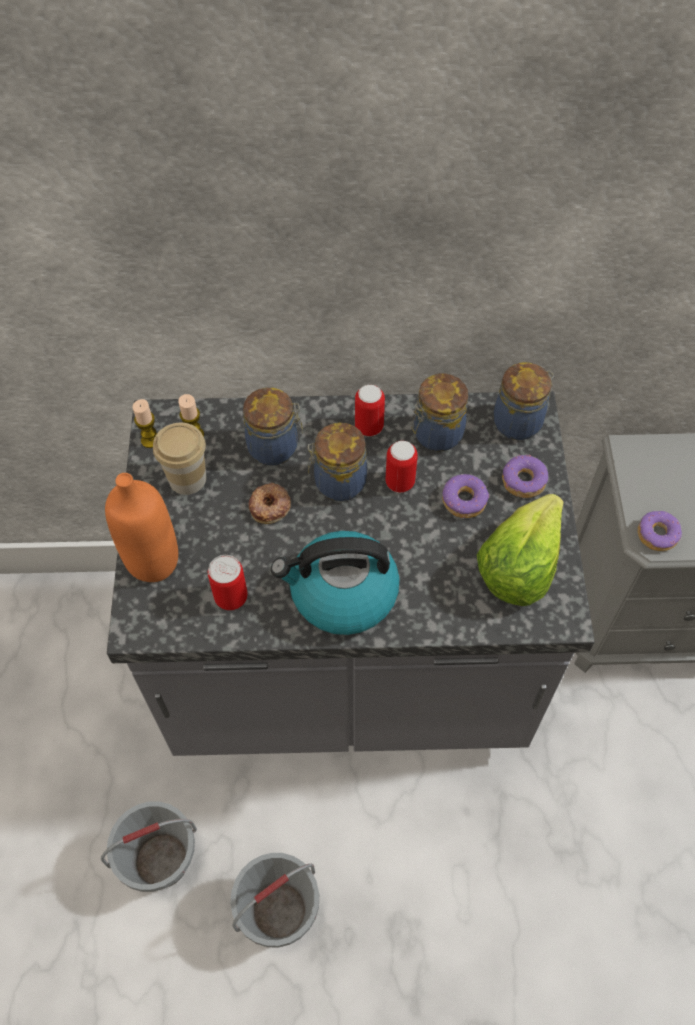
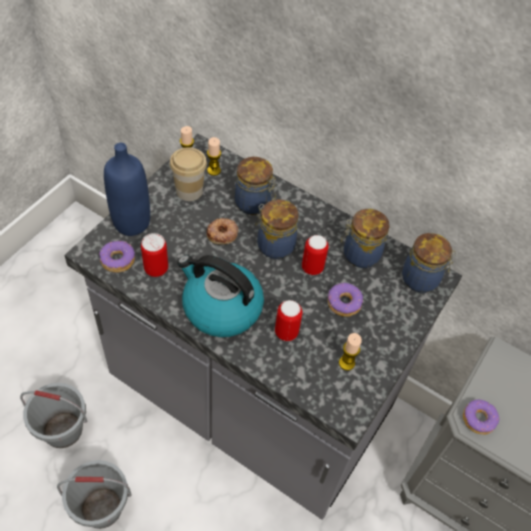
camera: 30 degrees right, 5 degrees down
orange bottle [105,473,178,582] -> blue bottle [104,143,150,236]
can [355,385,385,436] -> can moved to [275,300,303,341]
lettuce [477,494,564,606] -> candle [339,333,362,371]
donut [502,455,549,498] -> donut moved to [99,240,135,273]

